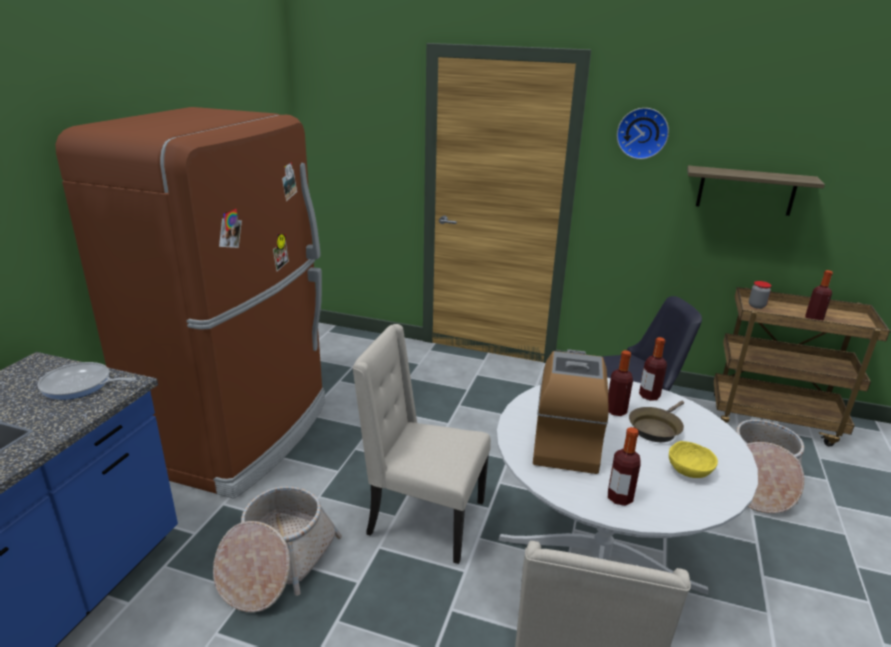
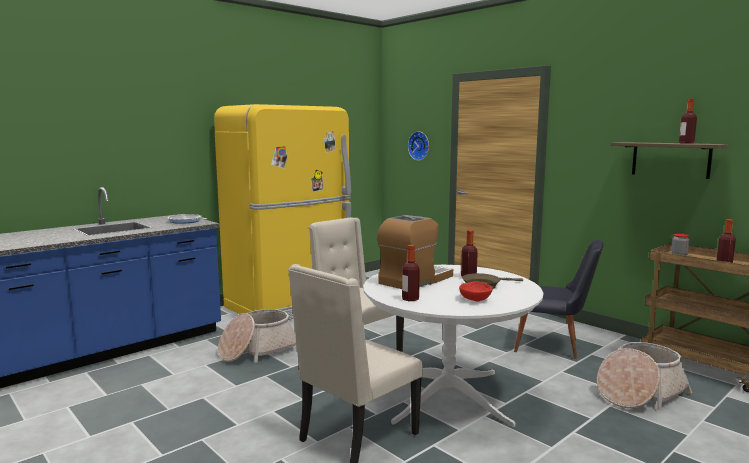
camera: 30 degrees right, 15 degrees down
brown fridge [55,107,325,499] -> yellow fridge [214,104,351,320]
wall clock [617,108,669,159] -> wall clock moved to [408,131,429,161]
bottle [639,337,667,401] -> bottle moved to [679,99,697,144]
yellow bowl [669,441,718,478] -> red bowl [459,281,493,302]

